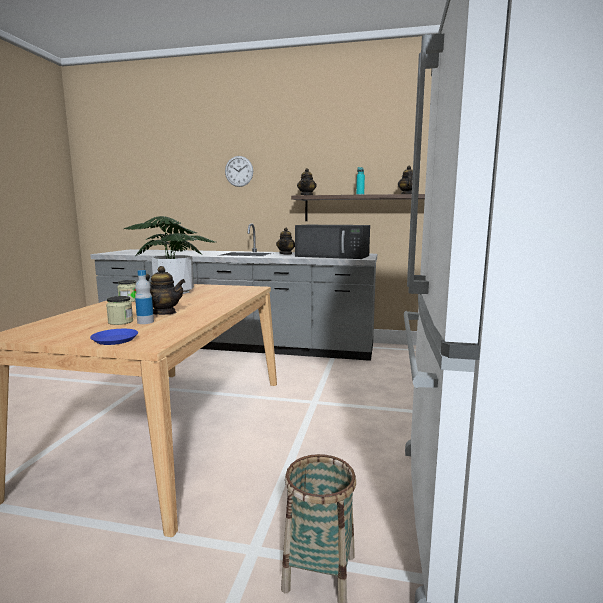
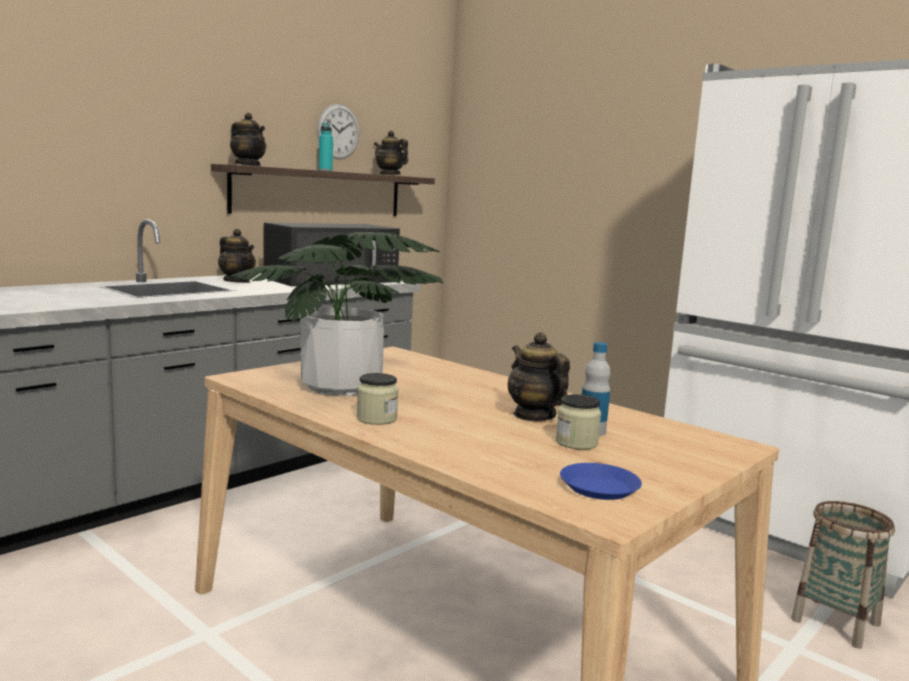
camera: 60 degrees left, 0 degrees up
blue plate [90,329,138,345] -> blue plate moved to [560,463,642,500]
teapot [146,266,185,315] -> teapot turned 75 degrees counterclockwise [508,332,570,421]
wall clock [225,156,253,187] -> wall clock moved to [317,104,360,159]

